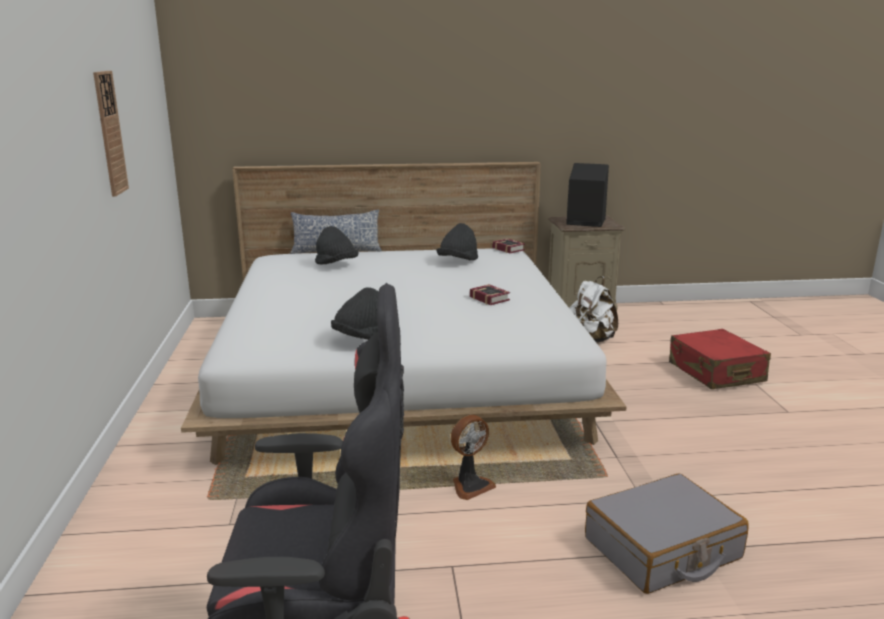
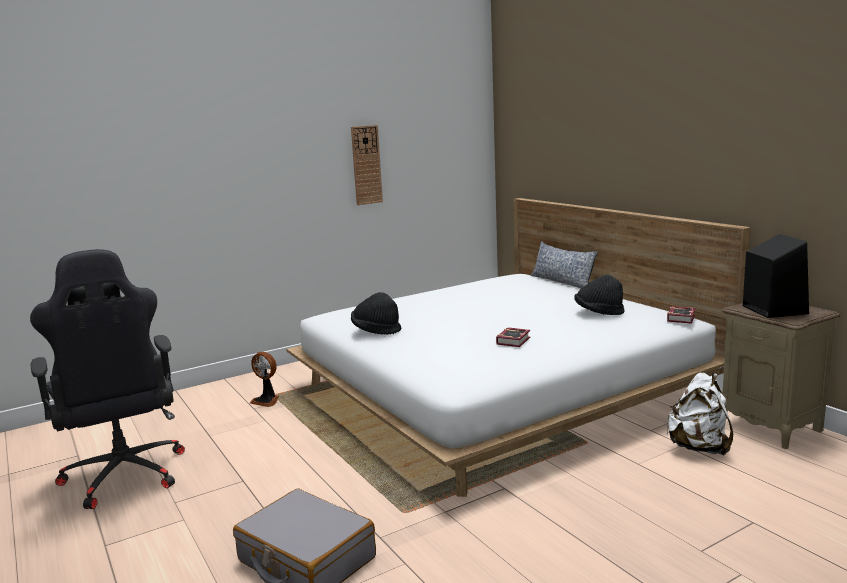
camera: 65 degrees right, 5 degrees down
black hat [315,226,359,265] -> none
fan [451,415,496,500] -> fan moved to [250,352,279,407]
red suitcase [669,329,771,389] -> none

